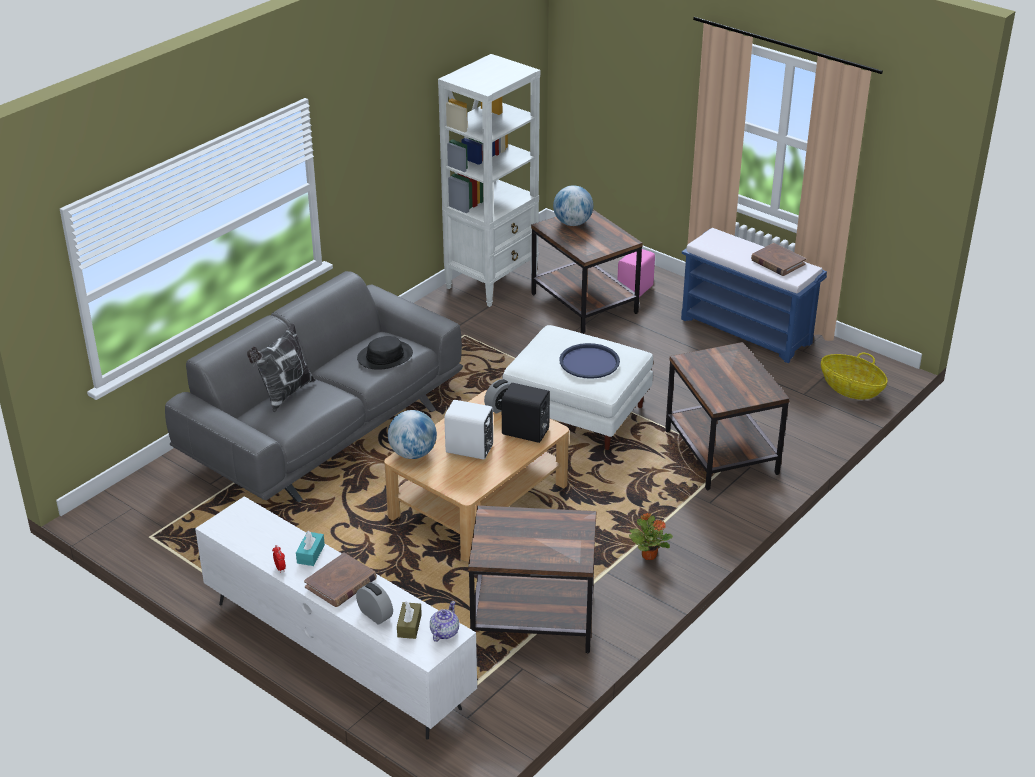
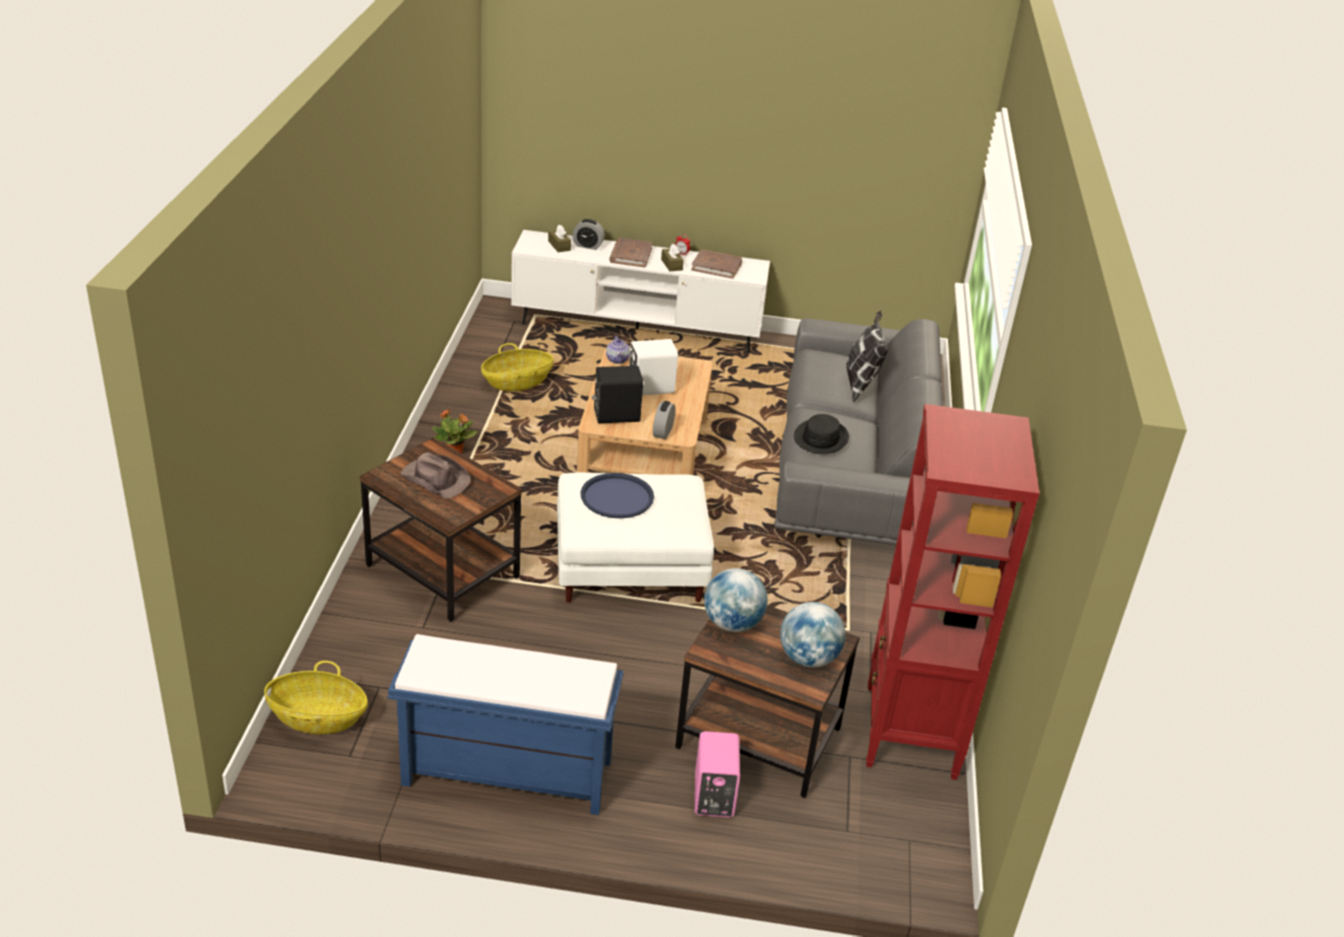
camera: 145 degrees right, 0 degrees up
turquoise tissue box [296,531,325,566] -> brown tissue box [661,244,684,271]
globe [388,410,437,459] -> globe moved to [704,568,768,632]
teapot [430,601,459,642] -> teapot moved to [606,336,630,364]
white bookcase [438,54,540,307] -> red bookcase [866,404,1040,780]
brown side table [468,505,596,654] -> basket [481,343,554,391]
brown book [751,243,806,276] -> brown book moved to [691,249,742,279]
none -> brown hat [400,452,471,499]

